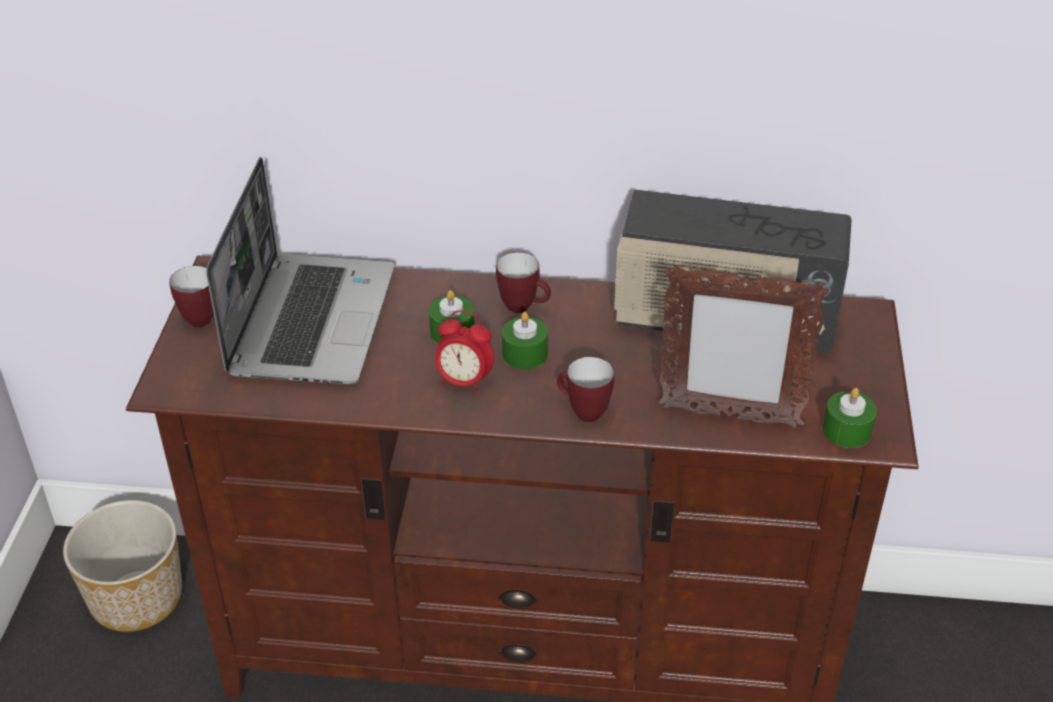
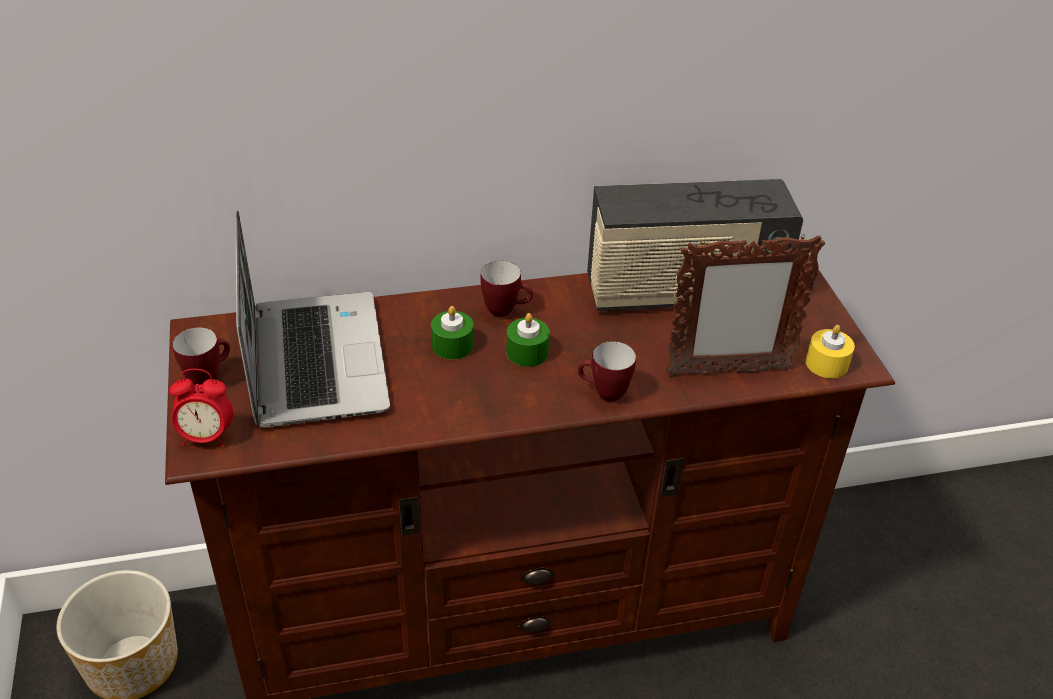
camera: 20 degrees left, 0 degrees up
alarm clock [435,311,494,394] -> alarm clock moved to [169,369,233,447]
green candle [823,388,877,448] -> yellow candle [806,325,855,378]

